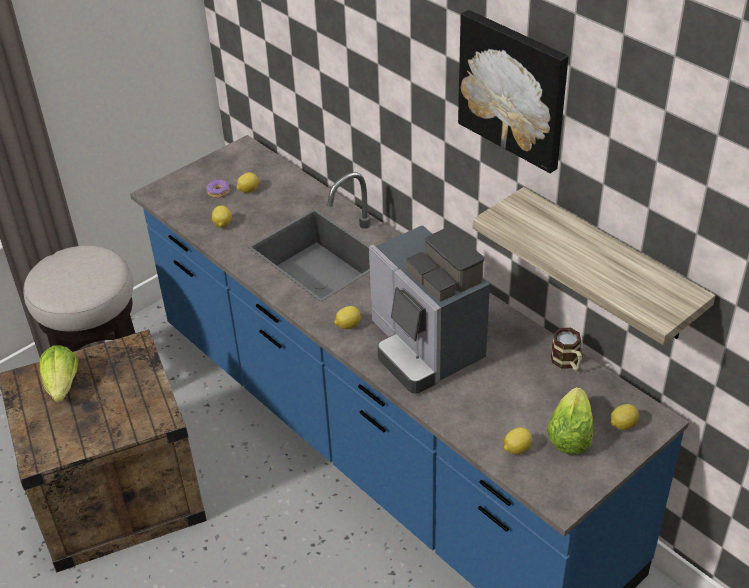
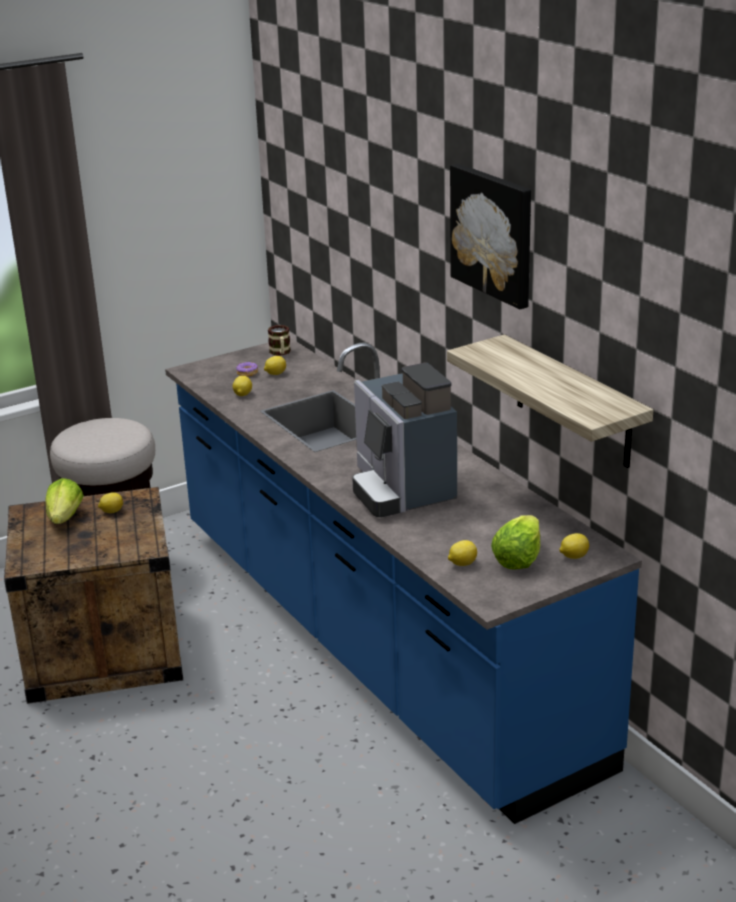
camera: 10 degrees right, 15 degrees down
lemon [334,306,361,329] -> lemon moved to [98,493,123,513]
mug [551,328,582,371] -> mug moved to [268,325,291,356]

